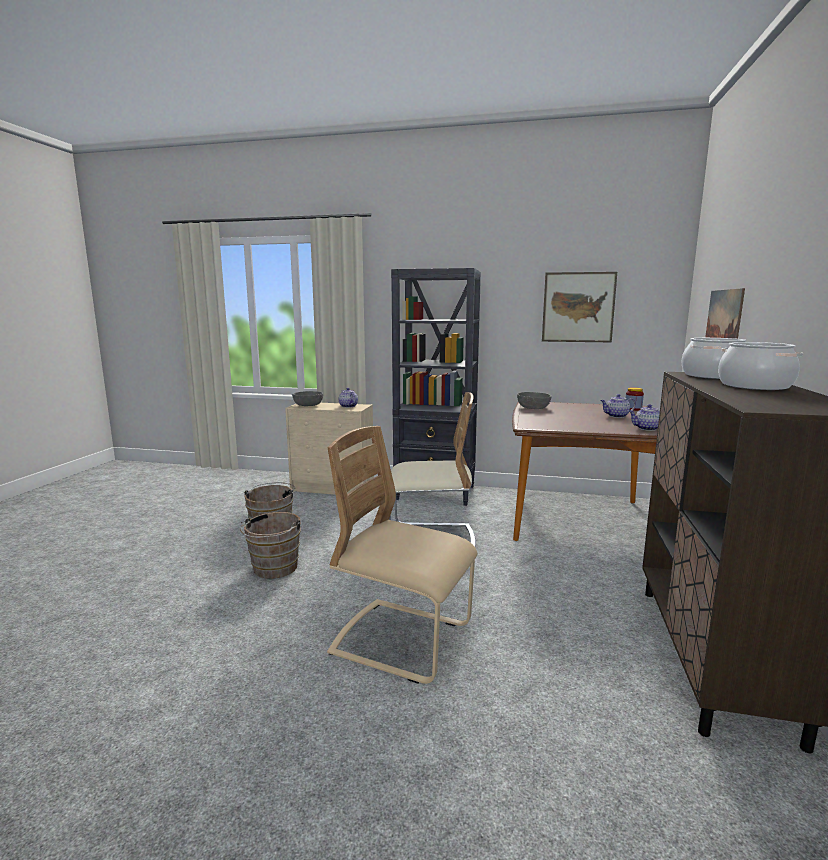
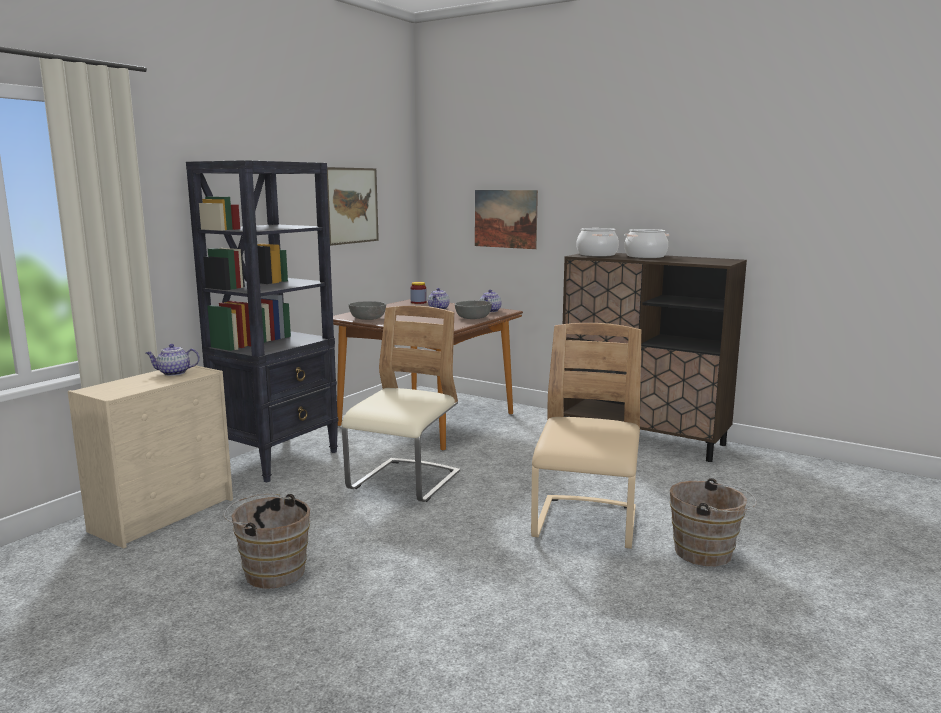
camera: 70 degrees left, 0 degrees up
brown bucket [240,512,301,579] -> brown bucket moved to [670,478,757,566]
grey bowl [292,391,323,406] -> grey bowl moved to [455,301,492,319]
beige chair [327,426,478,684] -> beige chair turned 150 degrees clockwise [531,323,641,549]

